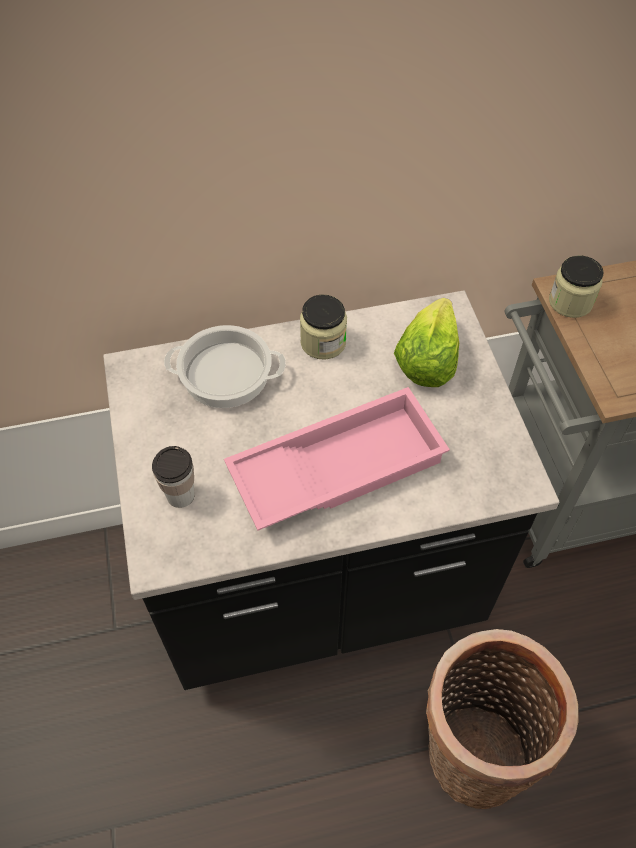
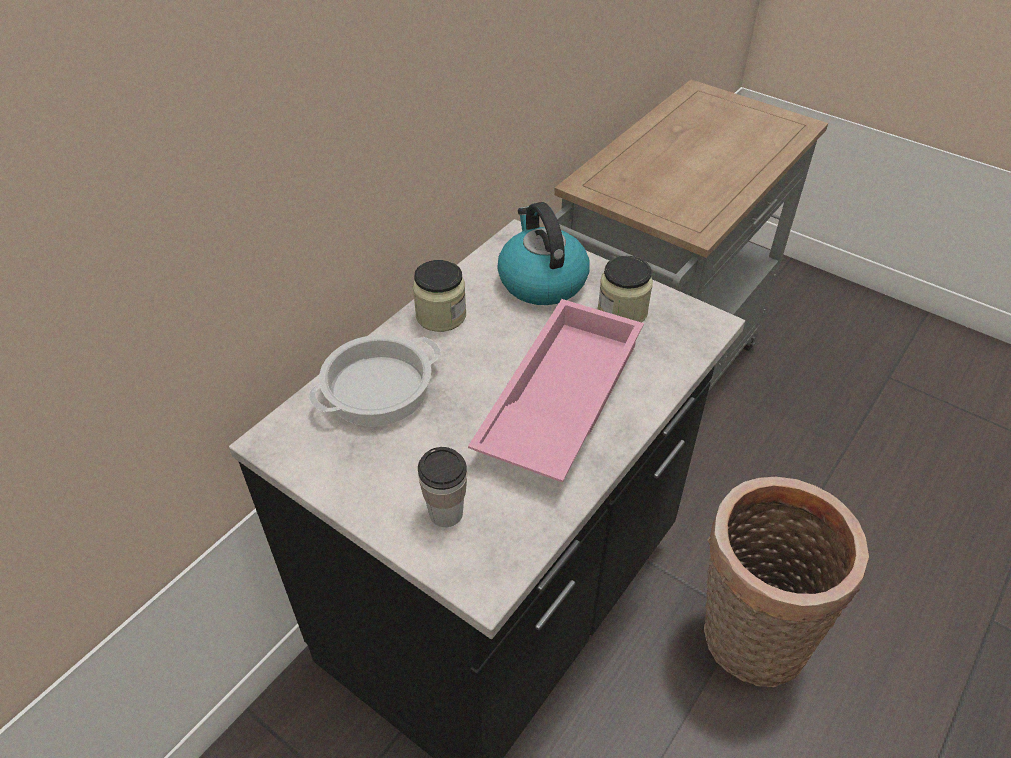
camera: 40 degrees left, 10 degrees down
lettuce [394,298,459,387] -> kettle [497,202,590,305]
jar [549,255,604,318] -> jar moved to [598,256,653,323]

